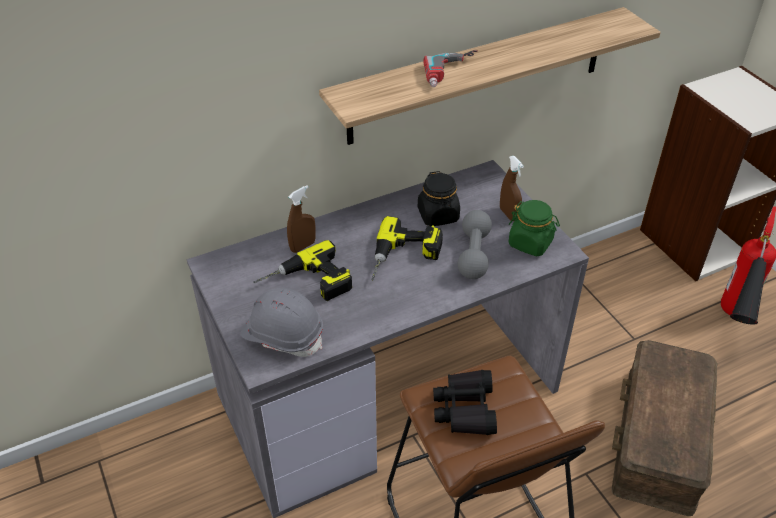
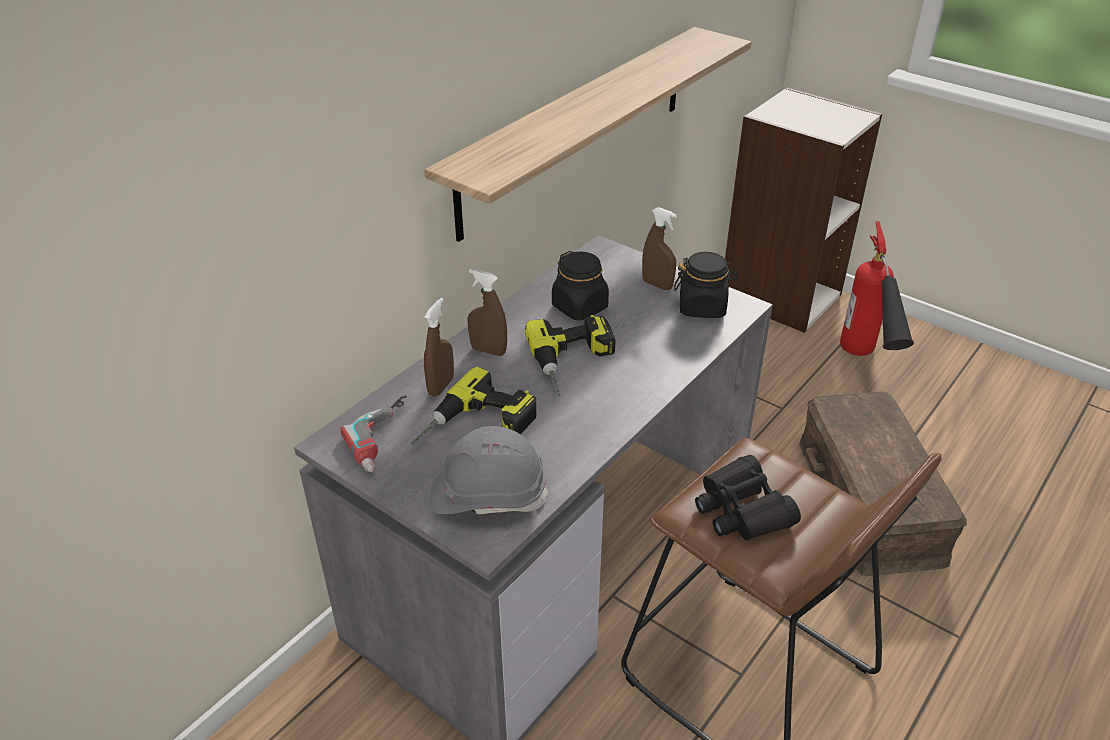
camera: 25 degrees left, 5 degrees down
power drill [423,50,478,87] -> power drill moved to [340,395,407,472]
grey dumbbell [458,210,492,279] -> none
green jar [508,200,560,256] -> black jar [674,252,738,318]
none -> brown spray bottle [468,269,507,356]

